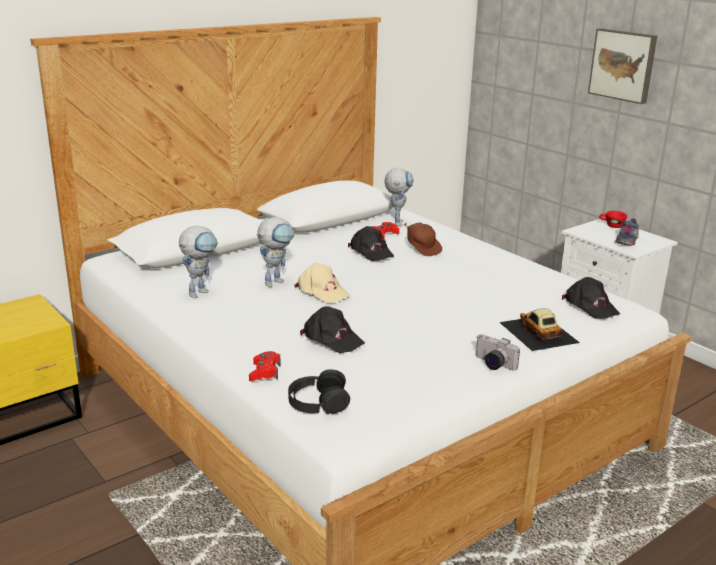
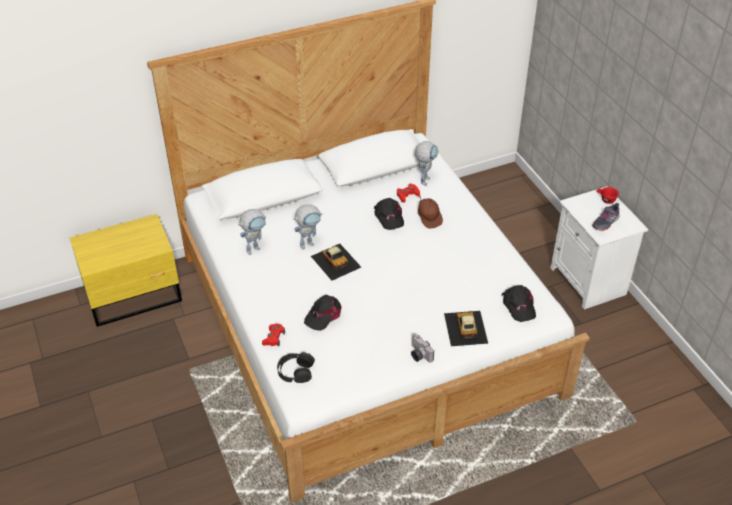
camera: 15 degrees right, 20 degrees up
beige cap [294,263,350,303] -> toy car [311,244,361,281]
black cap [300,306,365,353] -> black cap turned 75 degrees clockwise [304,295,342,331]
picture [588,28,657,104] -> none

